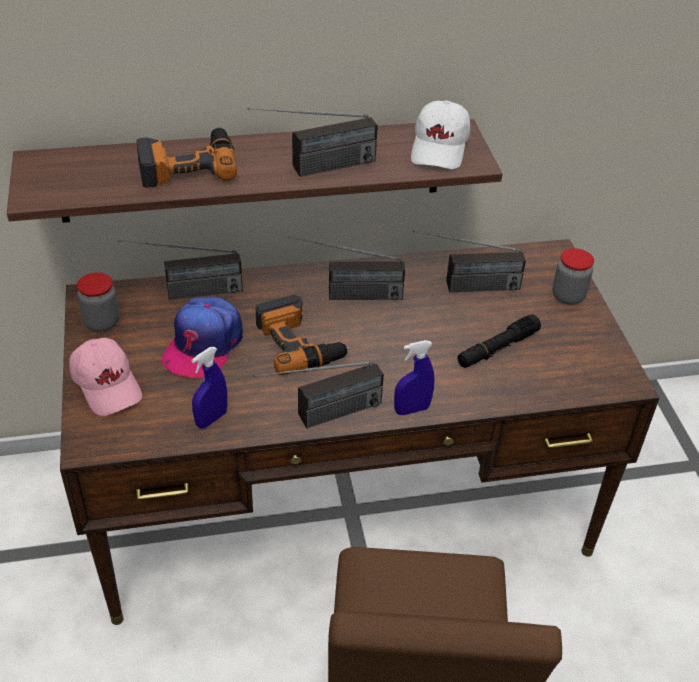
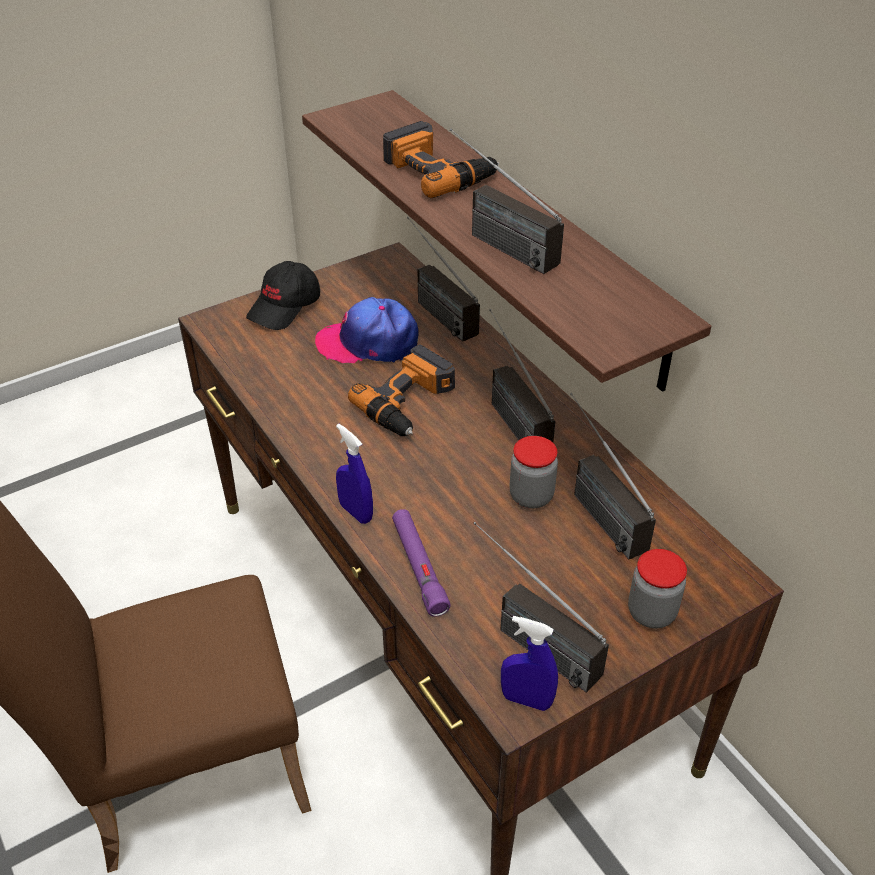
camera: 70 degrees right, 0 degrees up
pink cap [69,338,142,416] -> black cap [246,261,320,330]
jar [77,272,119,332] -> jar moved to [510,436,558,509]
blue spray bottle [192,347,227,429] -> blue spray bottle moved to [501,616,558,711]
radio [254,361,384,428] -> radio moved to [473,522,609,693]
white cap [411,101,470,169] -> none
black flashlight [457,314,541,368] -> none
none -> purple flashlight [392,509,451,617]

